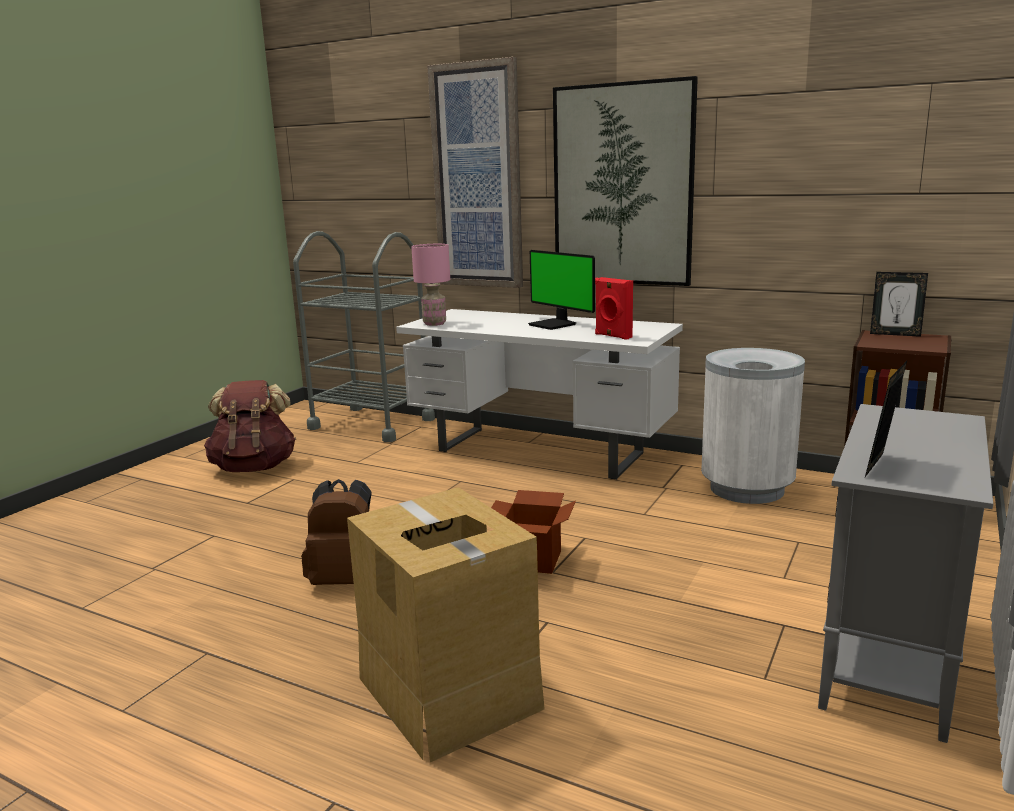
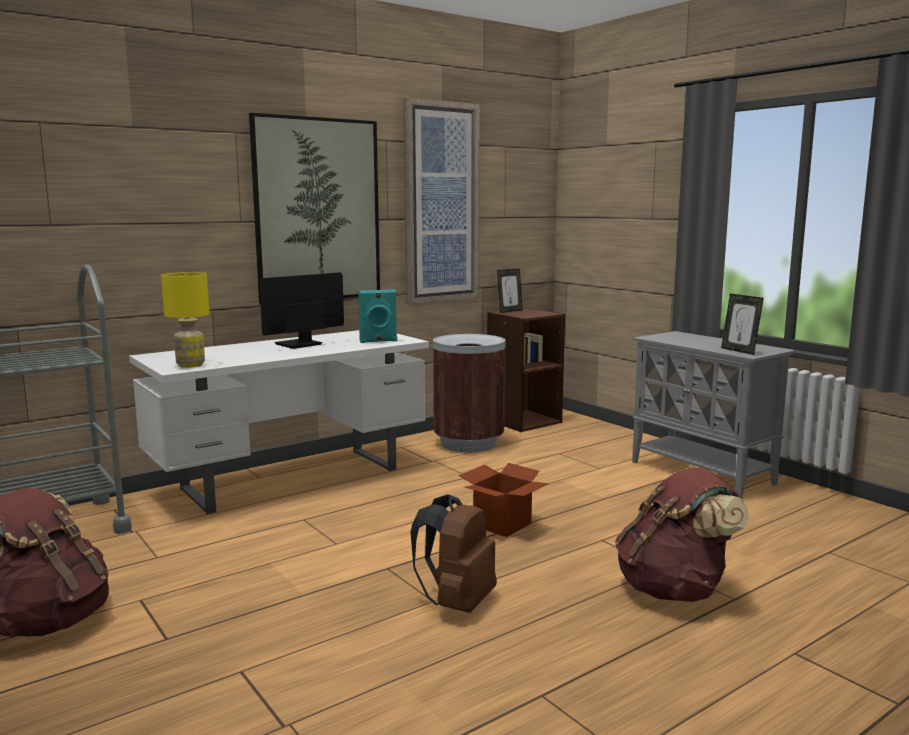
camera: 65 degrees left, 5 degrees down
cardboard box [347,487,545,762] -> brown backpack [615,467,750,602]
pink table lamp [411,244,450,326] -> yellow table lamp [161,272,210,368]
picture [427,57,523,288] -> picture moved to [403,98,480,305]
monitor [528,250,595,330] -> monitor turned 150 degrees clockwise [259,272,344,349]
red speaker [595,277,633,340] -> turquoise speaker [358,290,397,343]
white trash can [701,348,805,504] -> brown trash can [433,334,506,452]

